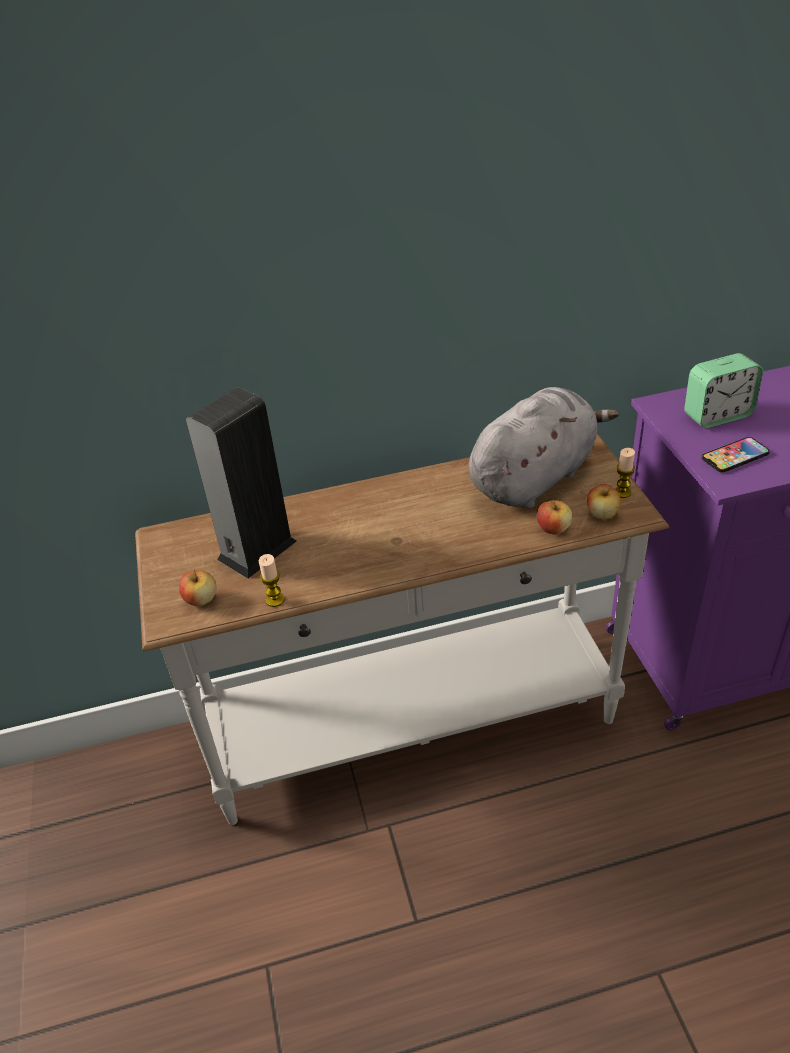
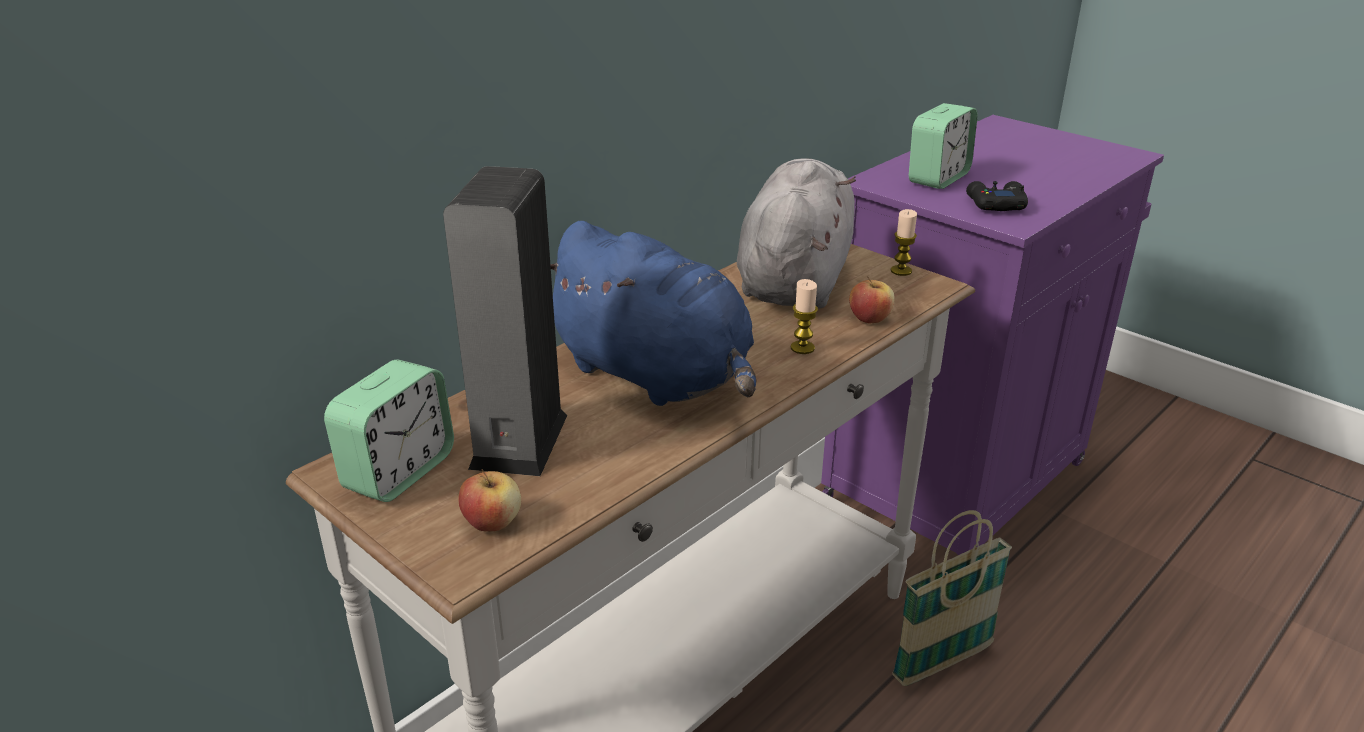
camera: 35 degrees left, 10 degrees down
candle [259,554,285,607] -> candle moved to [791,279,818,354]
apple [587,484,622,520] -> none
phone [702,437,770,473] -> black game controller [966,181,1028,211]
none -> alarm clock [324,359,454,502]
none -> blue plush toy [550,221,756,406]
none -> basket [892,510,1012,686]

